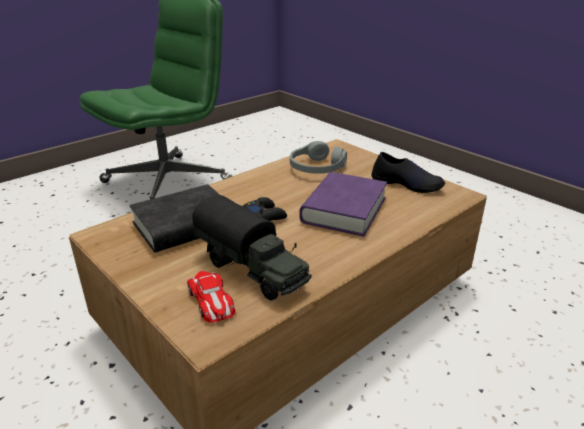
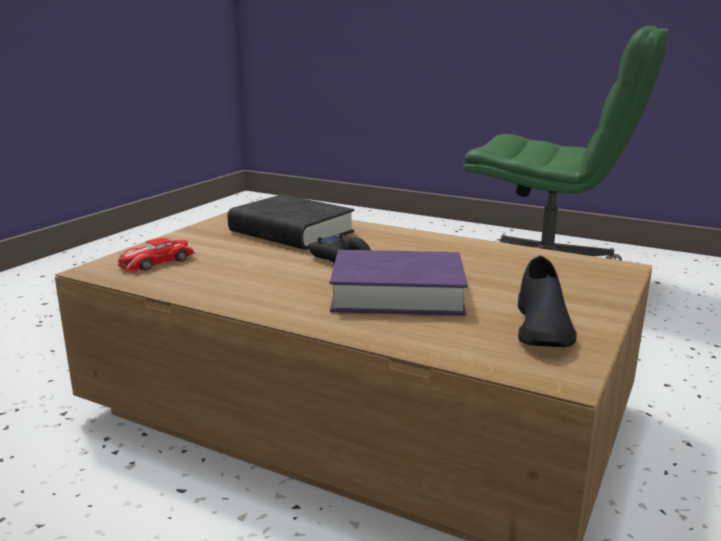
camera: 70 degrees right, 10 degrees down
toy truck [192,195,312,301] -> none
grey headphones [290,141,347,174] -> none

